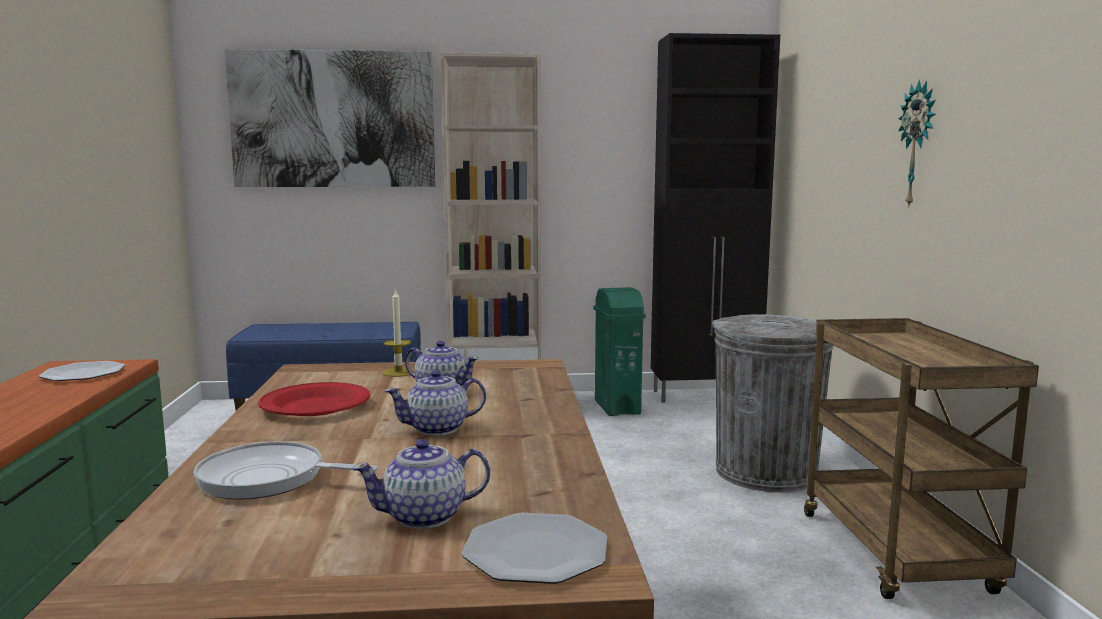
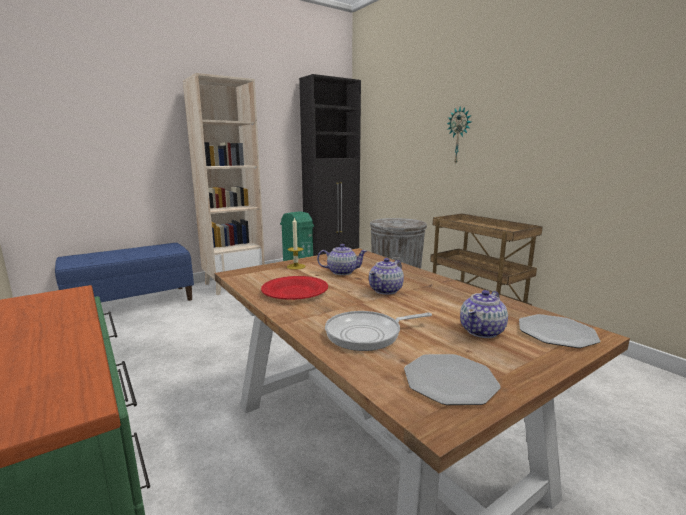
camera: 30 degrees left, 5 degrees up
plate [39,361,125,381] -> plate moved to [404,354,501,405]
picture [224,49,435,187] -> none

